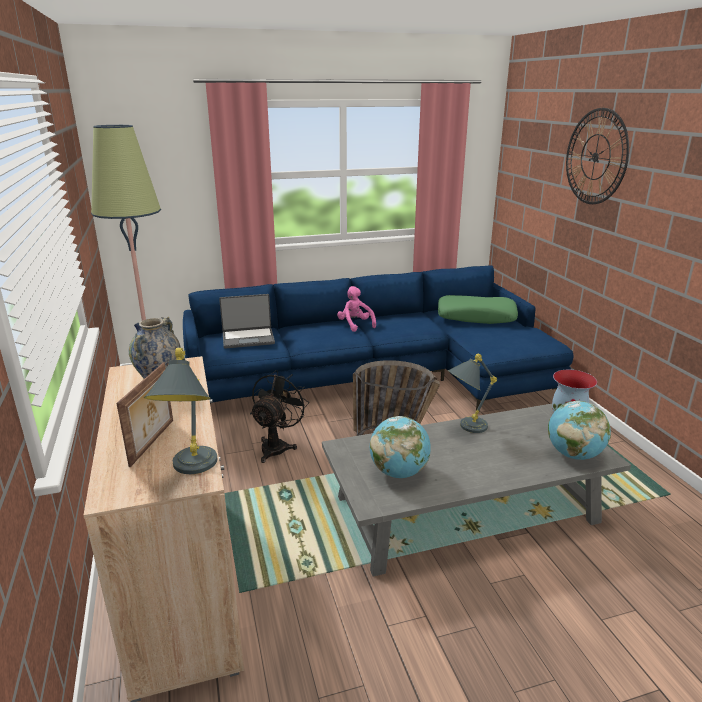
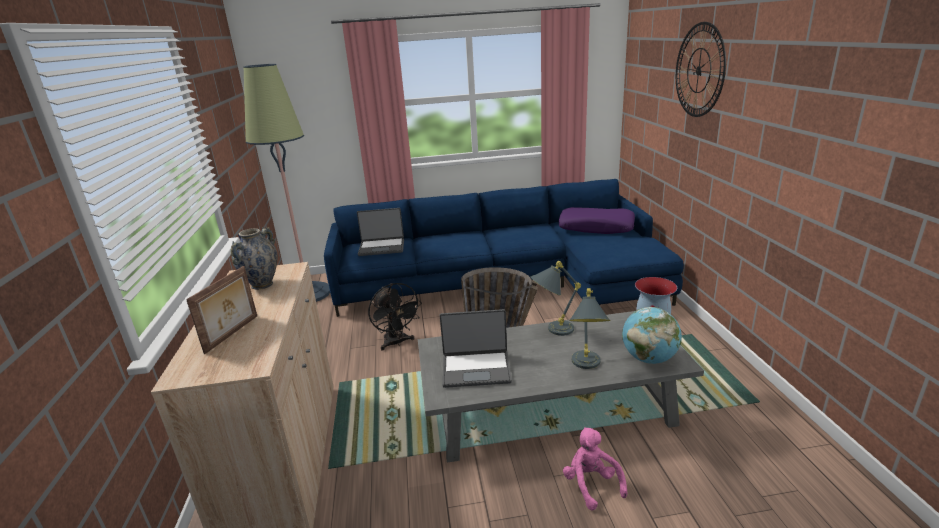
camera: 10 degrees right, 0 degrees up
grey table lamp [144,348,217,474] -> grey table lamp moved to [569,288,610,369]
black fan [250,370,309,463] -> black fan turned 120 degrees clockwise [368,283,422,350]
pink plush toy [337,286,376,332] -> pink plush toy moved to [563,427,627,510]
globe [370,416,431,478] -> laptop [440,309,512,388]
green pillow [438,295,518,324] -> purple pillow [558,207,635,234]

